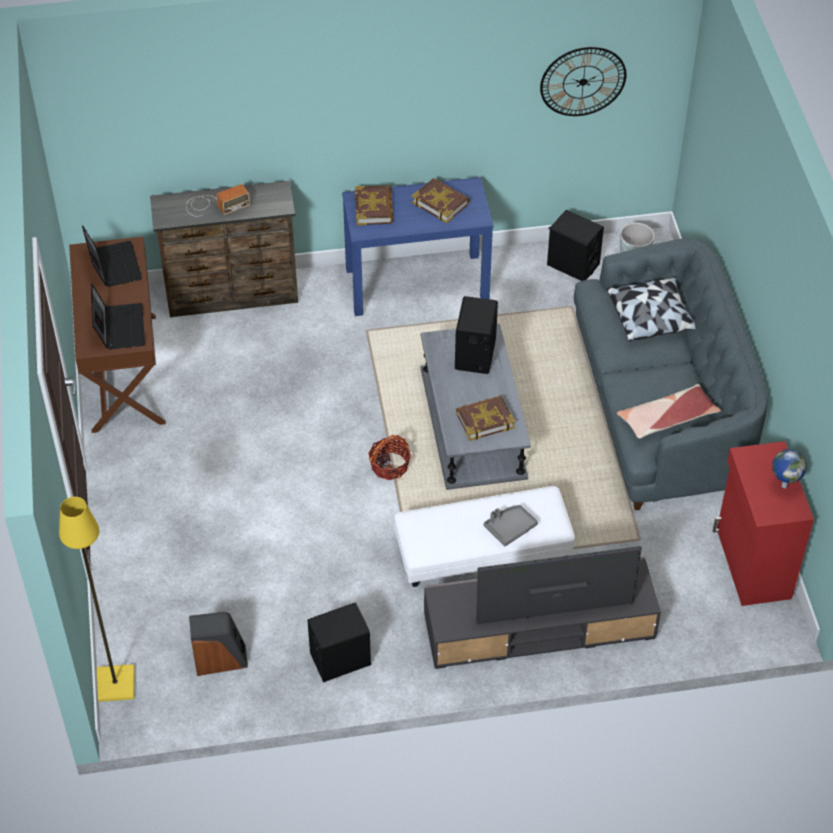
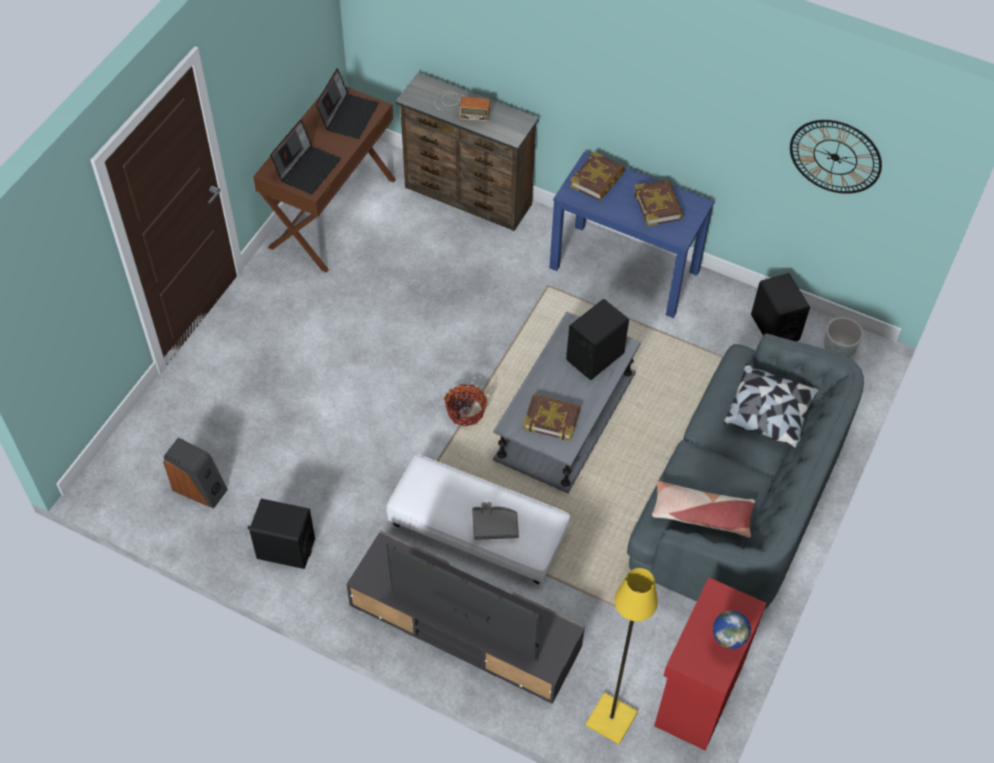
camera: 35 degrees right, 5 degrees up
yellow floor lamp [59,497,135,702] -> yellow floor lamp moved to [586,568,658,744]

